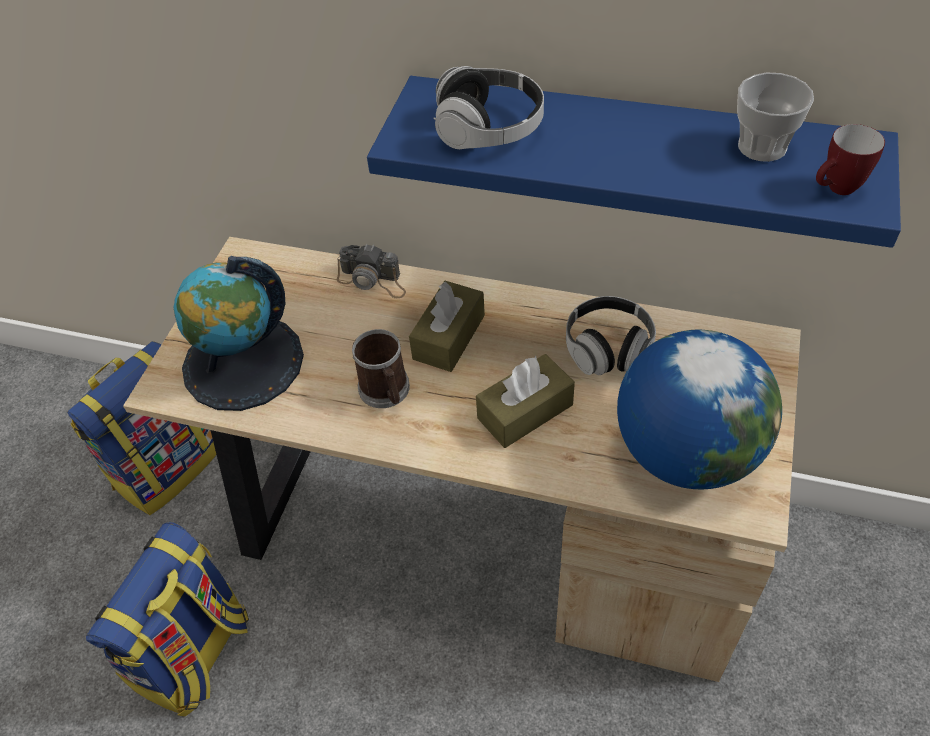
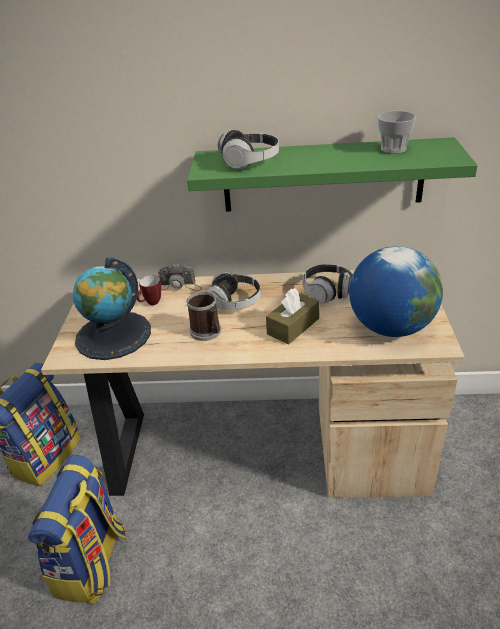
camera: 15 degrees left, 15 degrees down
blue shelf [367,76,901,248] -> green shelf [187,137,478,212]
brown tissue box [409,281,485,372] -> headphones [208,272,261,310]
mug [816,124,885,195] -> mug moved to [137,275,161,305]

